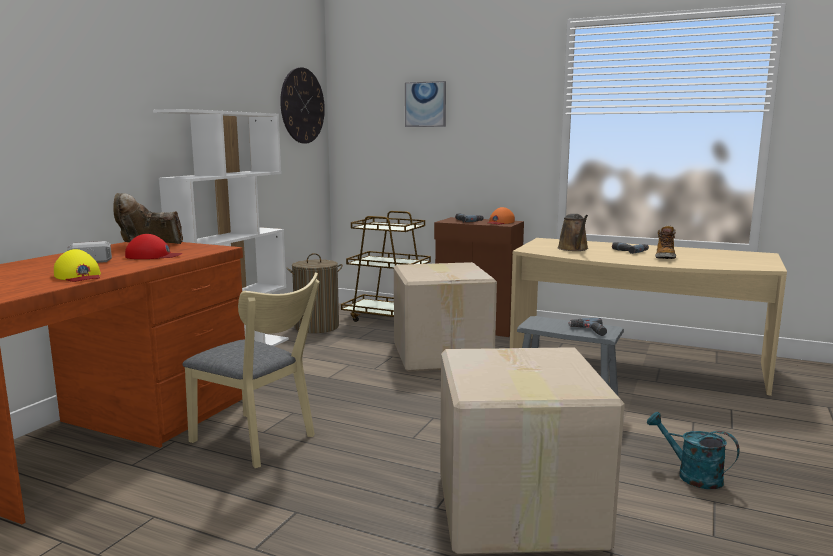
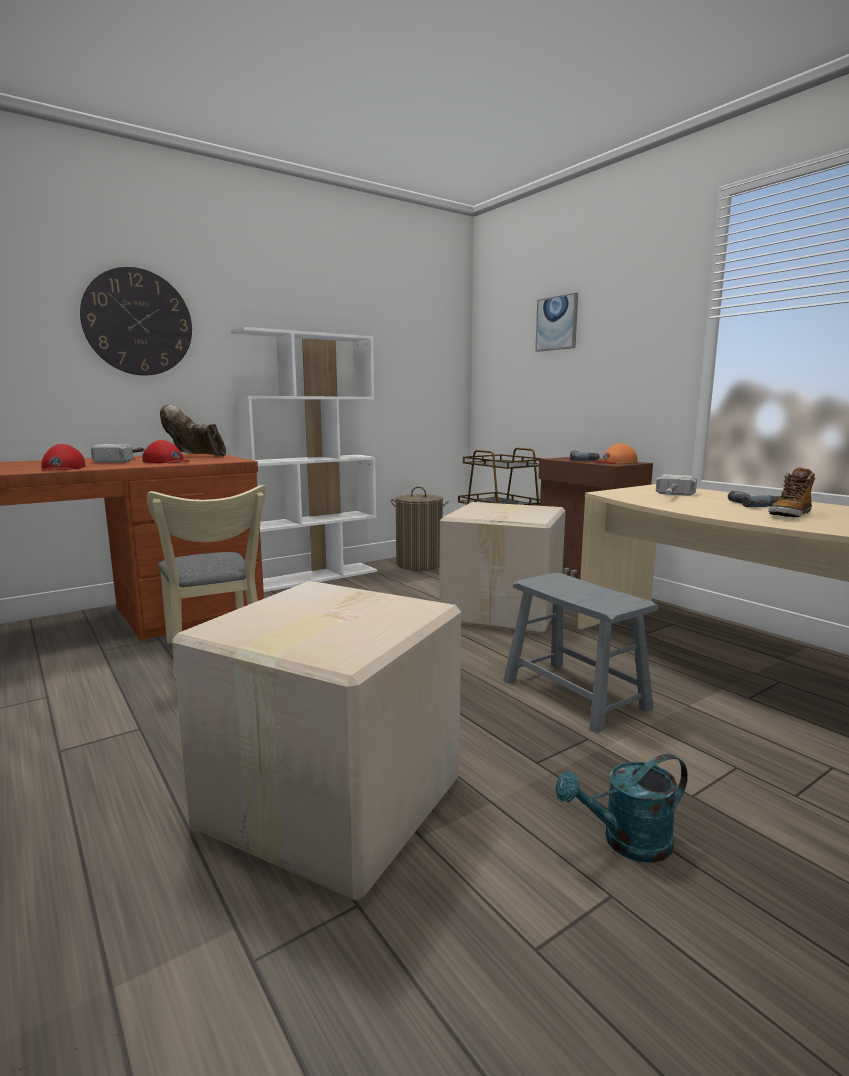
camera: 30 degrees right, 0 degrees up
yellow cap [54,249,101,282] -> red cap [41,444,85,471]
wall clock [280,67,325,144] -> wall clock moved to [80,267,192,376]
brown watering can [557,214,588,251] -> hammer [656,474,697,496]
power drill [568,318,607,336] -> none
turquoise watering can [647,412,740,489] -> turquoise watering can turned 90 degrees counterclockwise [555,754,688,863]

